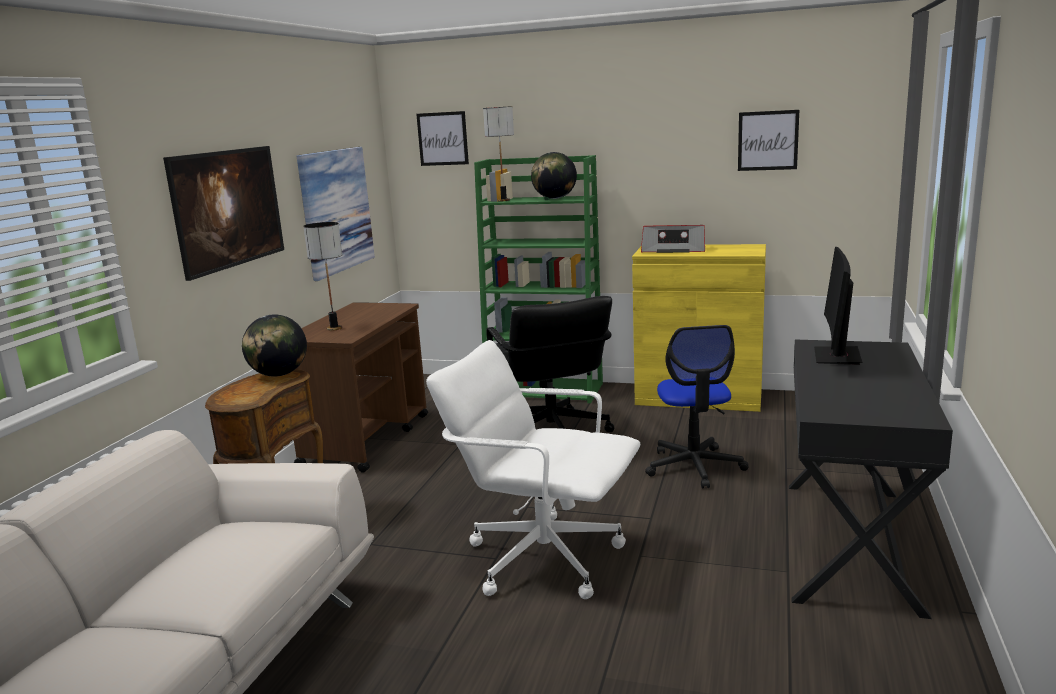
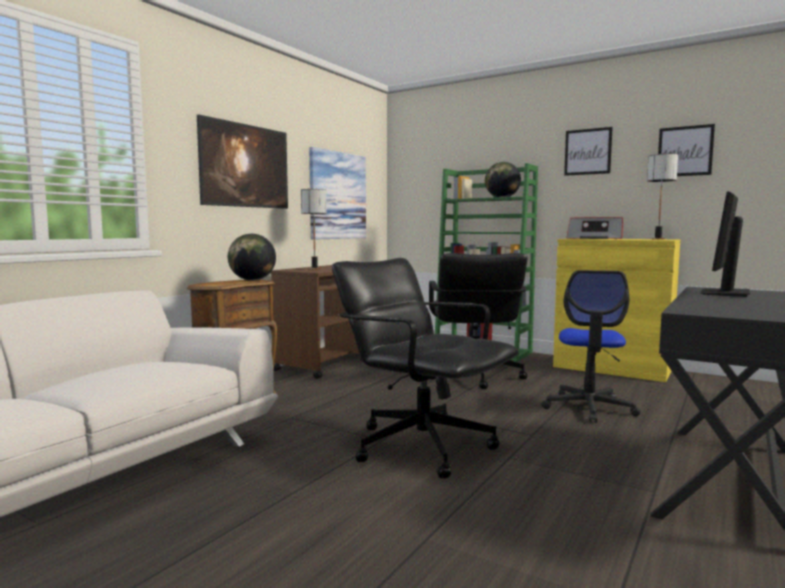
camera: 15 degrees right, 10 degrees down
picture [416,111,469,166] -> picture moved to [564,127,613,176]
white office chair [426,340,640,599] -> black office chair [332,258,519,479]
table lamp [483,106,514,201] -> table lamp moved to [647,154,678,240]

